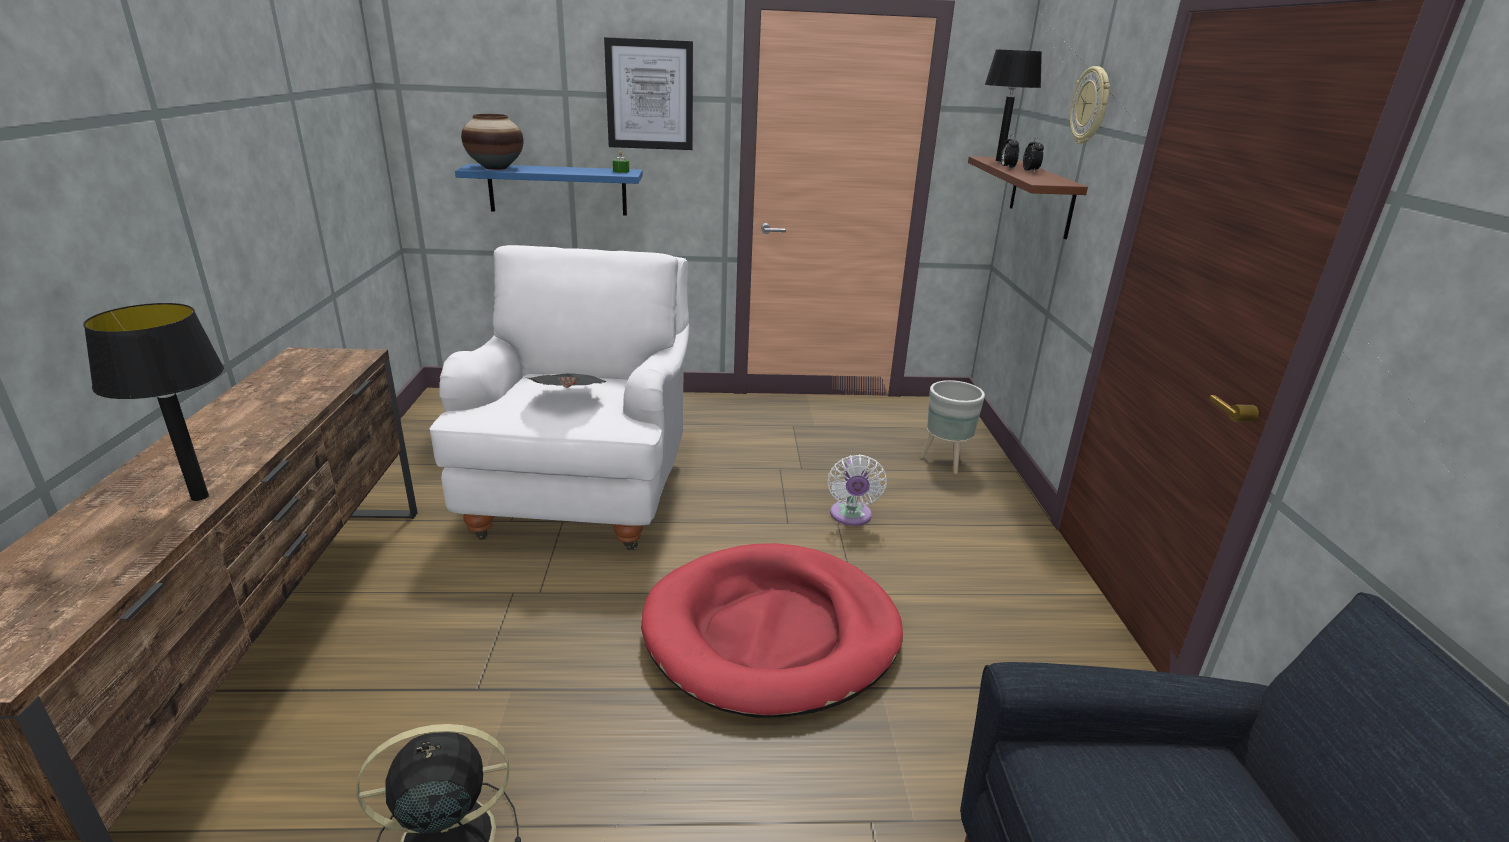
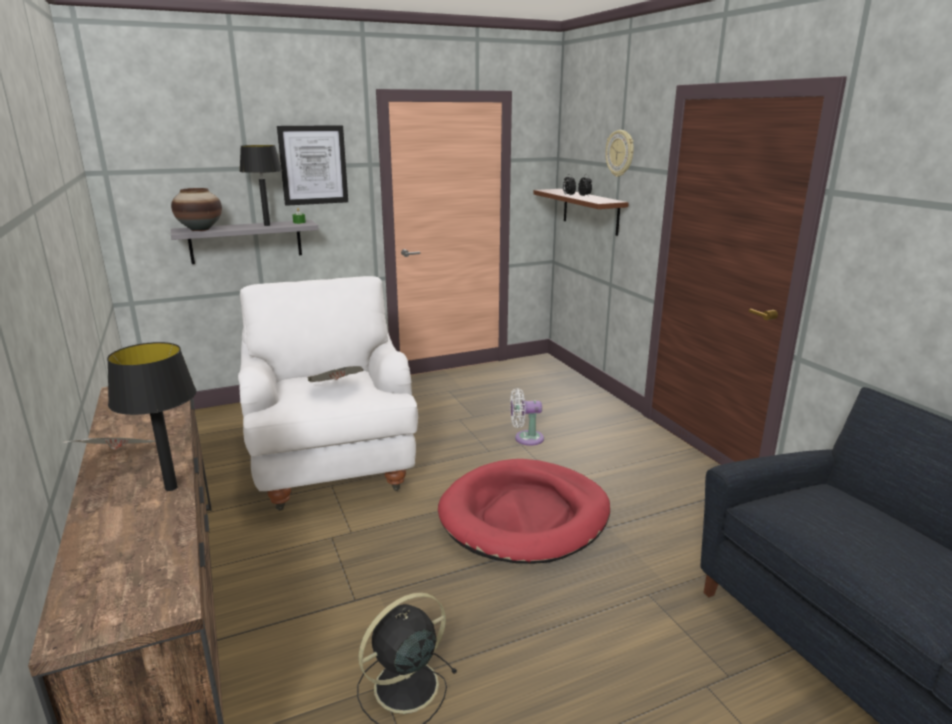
camera: 20 degrees left, 5 degrees down
blue shelf [455,164,643,216] -> grey shelf [171,220,319,264]
white fan [828,455,887,526] -> white fan turned 105 degrees clockwise [510,388,544,446]
grey planter [920,380,985,474] -> none
black table lamp [985,50,1042,161] -> black table lamp moved to [239,145,282,226]
none -> newspaper [63,438,156,450]

